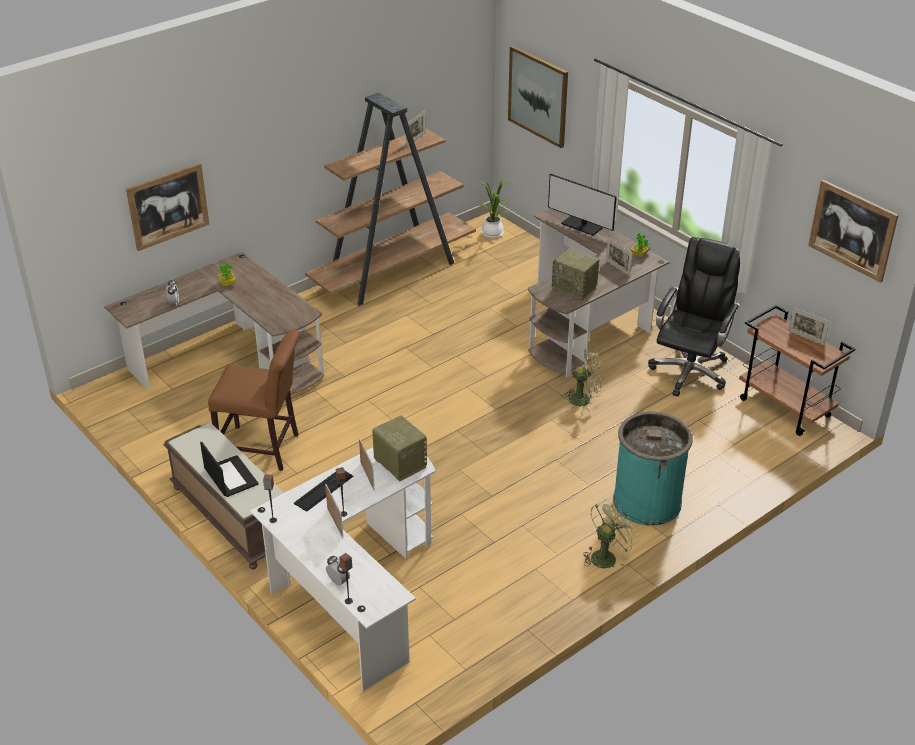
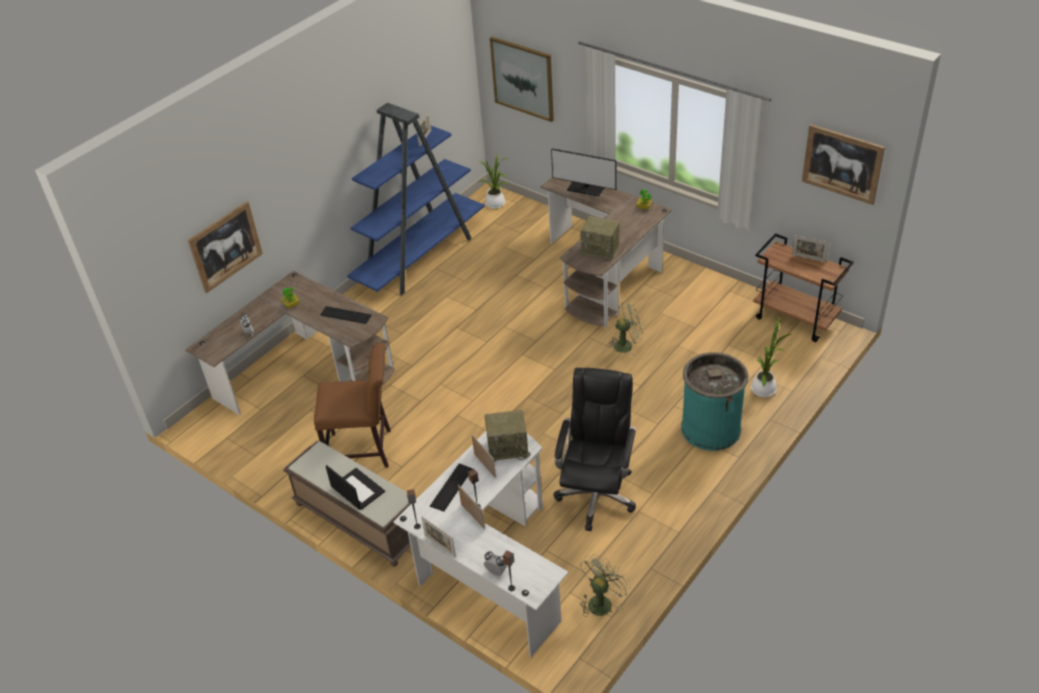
camera: 10 degrees left, 5 degrees up
brown bookcase [305,92,476,306] -> blue bookcase [347,103,485,295]
radio [372,415,427,482] -> radio turned 135 degrees clockwise [484,410,530,462]
green fan [583,500,638,568] -> green fan moved to [580,554,631,617]
picture frame [606,238,632,276] -> picture frame moved to [421,517,456,558]
black office chair [648,237,740,396] -> black office chair moved to [553,368,636,531]
none -> keyboard [320,306,372,324]
none -> potted plant [751,317,791,397]

